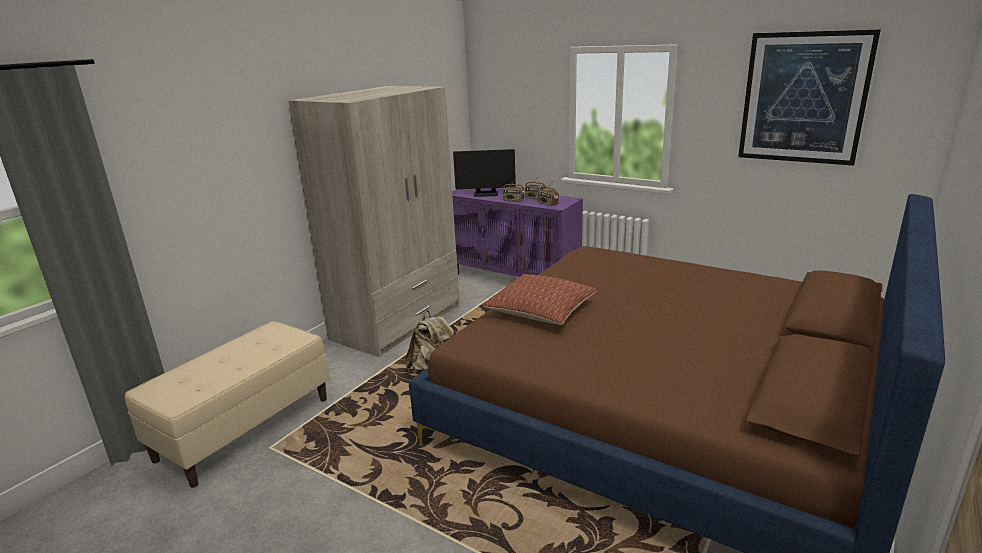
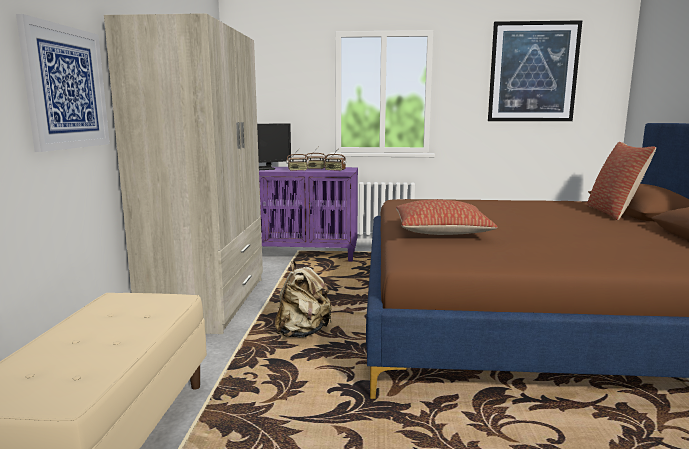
camera: 30 degrees left, 10 degrees down
none -> picture [16,14,110,152]
none -> pillow [586,142,656,220]

